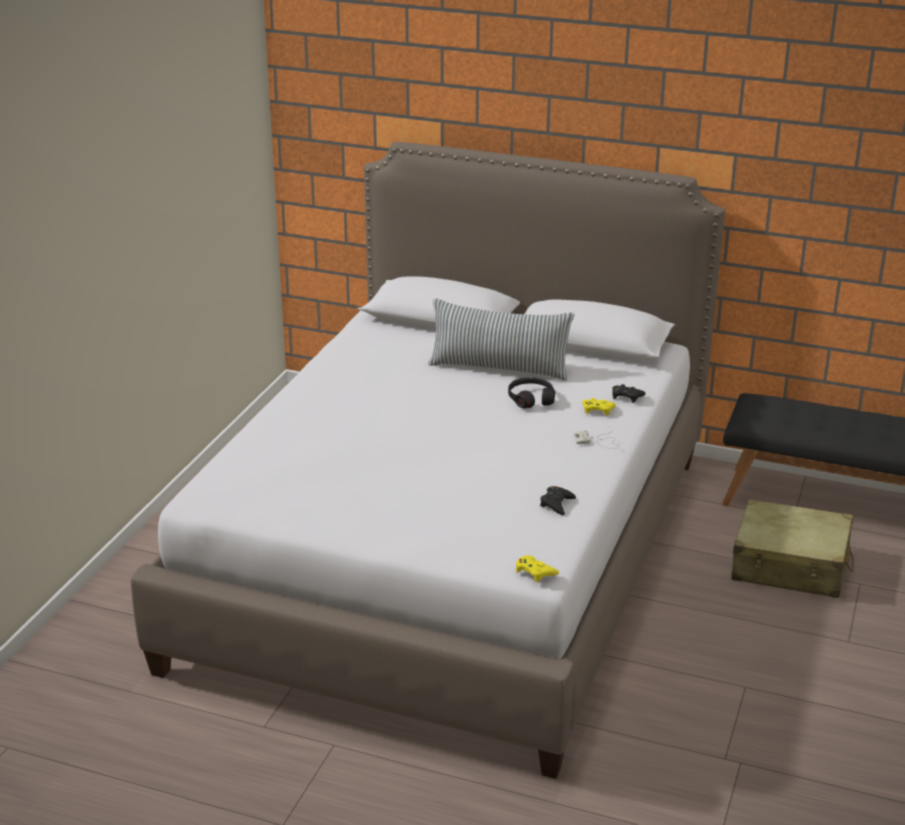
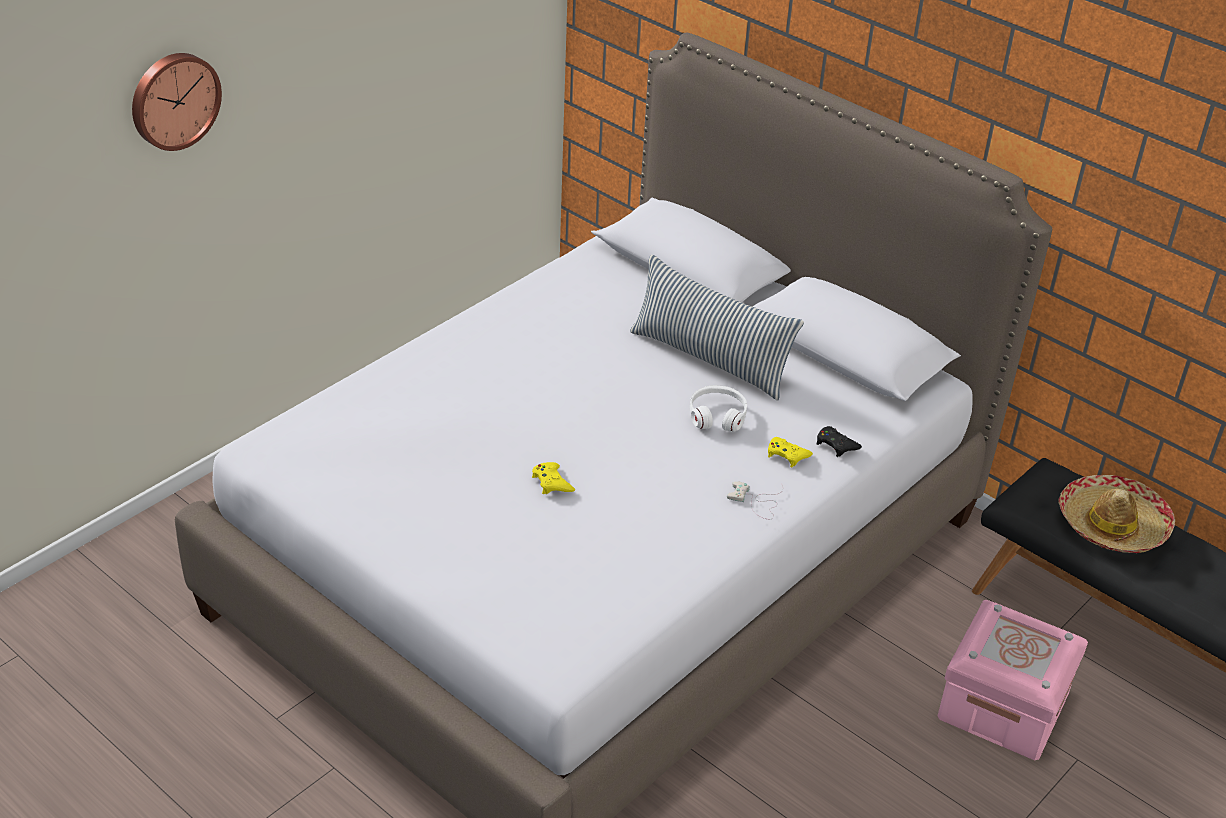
camera: 20 degrees right, 10 degrees up
black headphones [508,377,555,409] -> white headphones [690,385,747,432]
yellow game controller [516,555,559,582] -> yellow game controller moved to [532,462,575,494]
black game controller [540,486,576,515] -> none
beige suitcase [731,499,854,598] -> pink storage box [938,600,1088,760]
none -> wall clock [132,53,222,151]
none -> hat [1058,475,1175,553]

